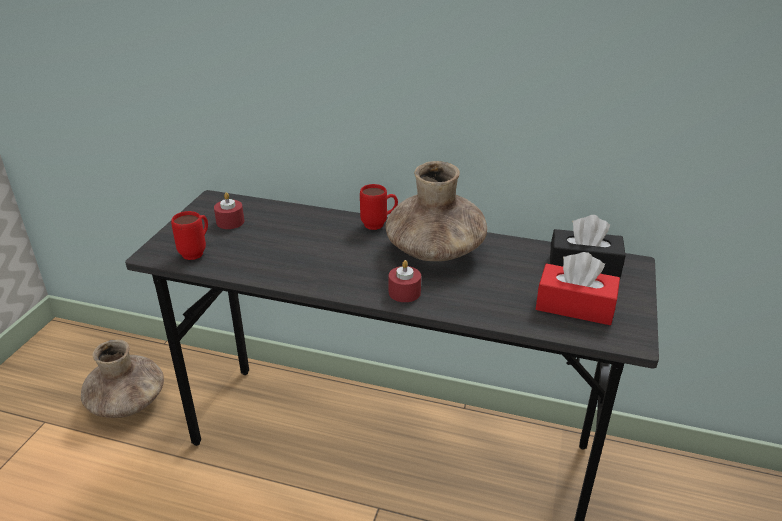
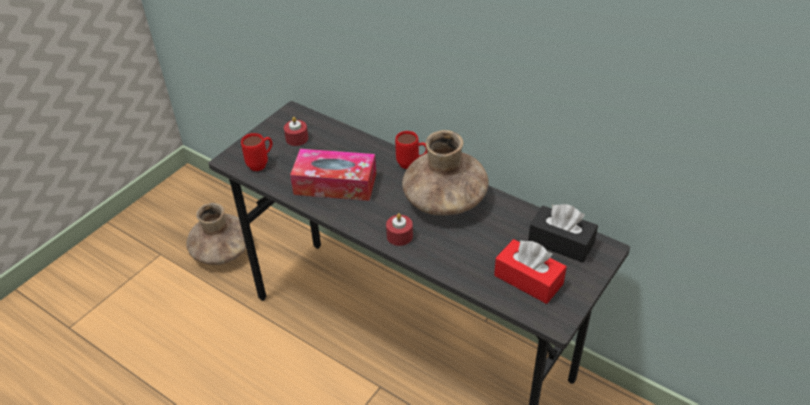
camera: 20 degrees right, 10 degrees up
none -> tissue box [290,149,376,201]

